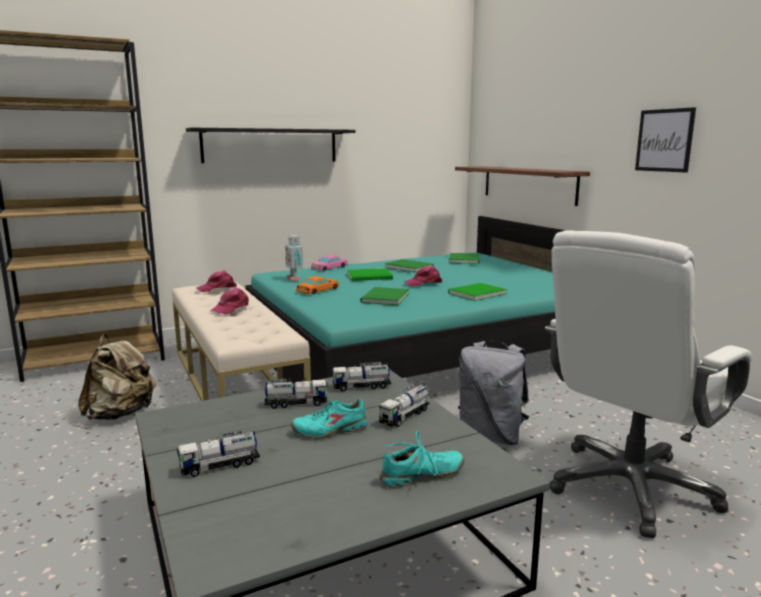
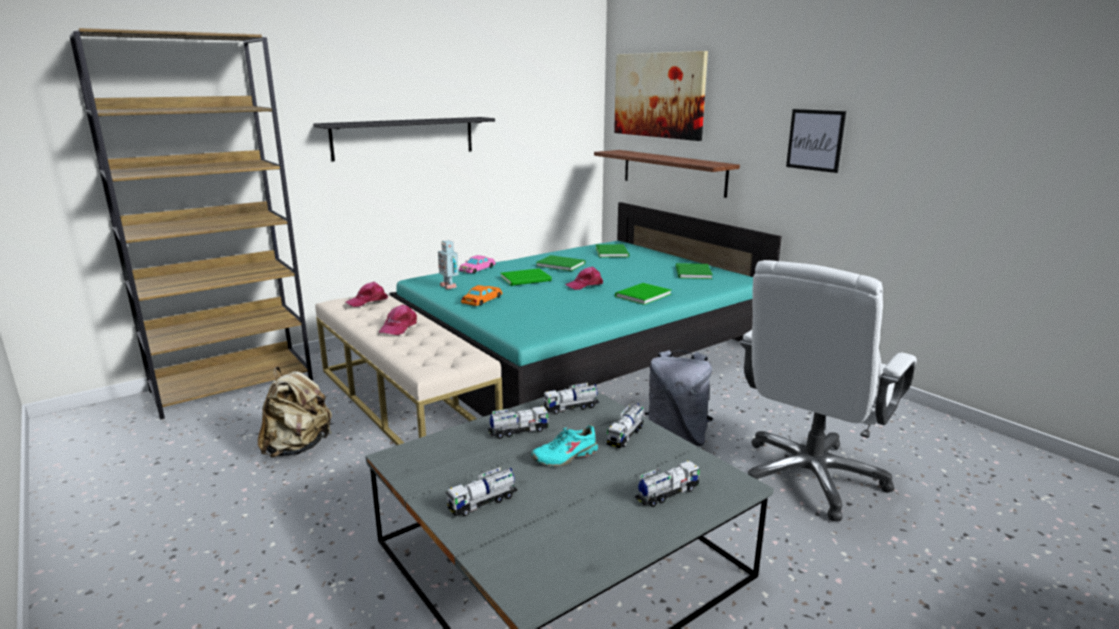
camera: 10 degrees left, 5 degrees up
green book [360,287,409,305] -> green book moved to [676,263,713,279]
turquoise shoe [380,431,465,488] -> toy truck [635,460,701,507]
none -> picture [614,51,708,141]

